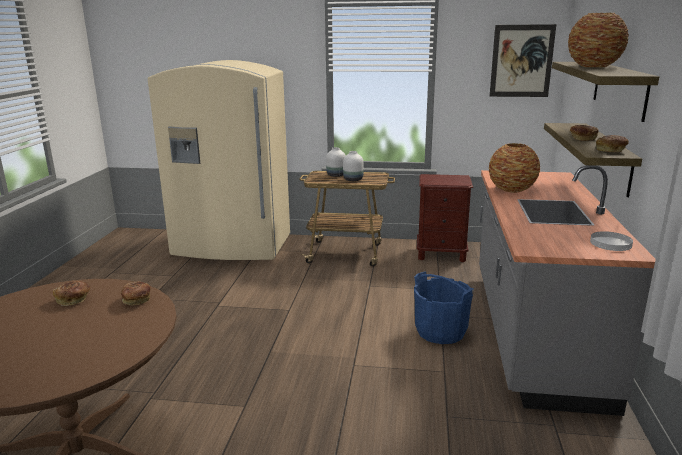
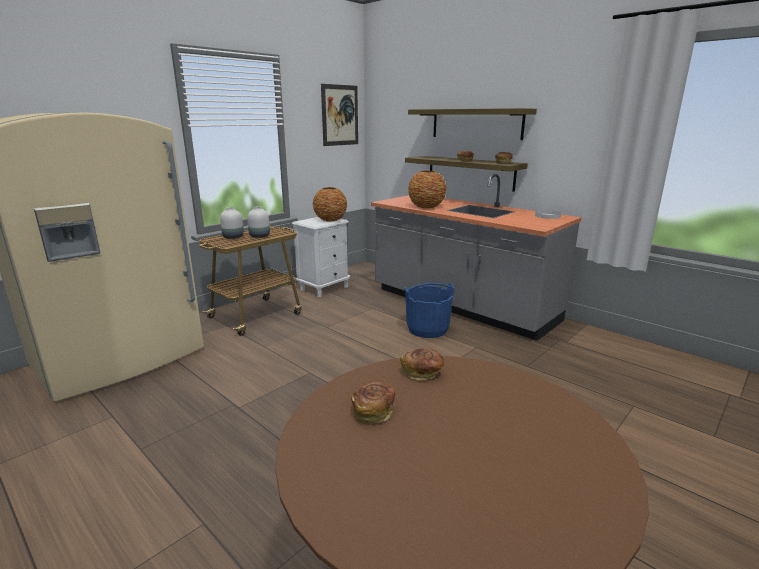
camera: 55 degrees left, 0 degrees up
brown nightstand [417,174,473,262] -> white nightstand [292,217,350,297]
vase [568,13,629,68] -> vase moved to [313,187,347,221]

